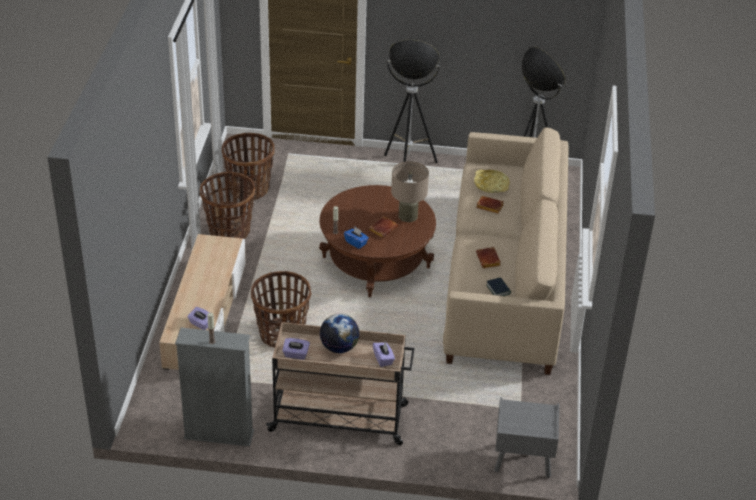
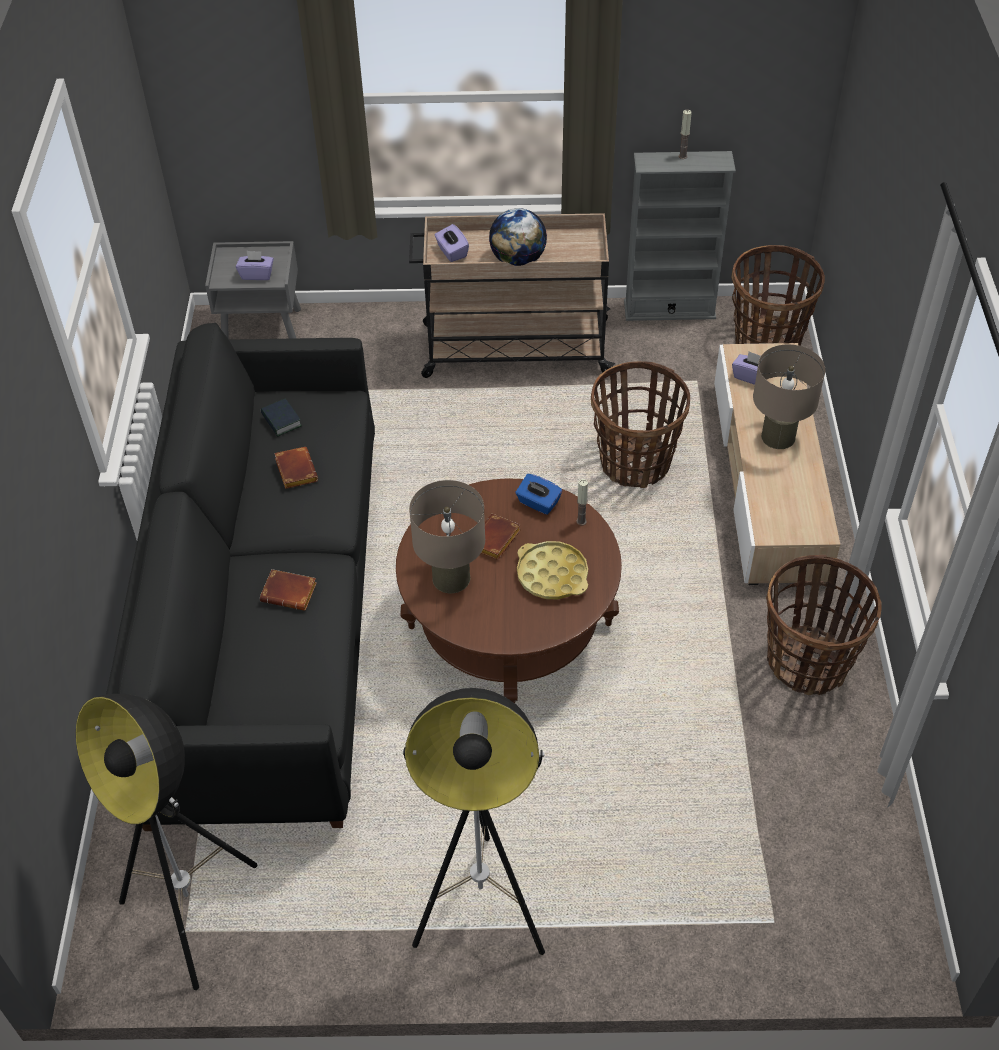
camera: 175 degrees right, 10 degrees up
basket [222,133,275,201] -> basket moved to [731,245,825,346]
purple tissue box [282,338,310,360] -> purple tissue box moved to [236,251,274,280]
beige sofa [443,127,569,375] -> black sofa [106,323,375,831]
yellow tray [474,170,510,193] -> yellow tray moved to [517,541,588,599]
none -> beige table lamp [753,344,825,449]

